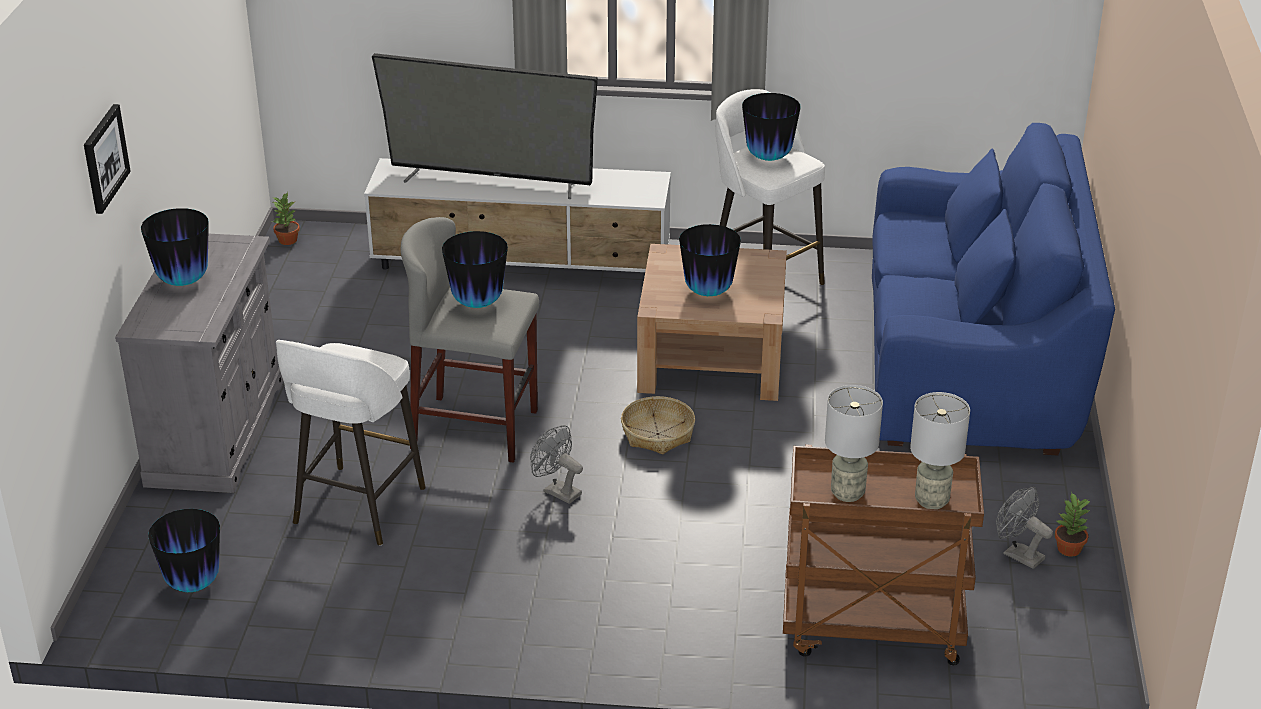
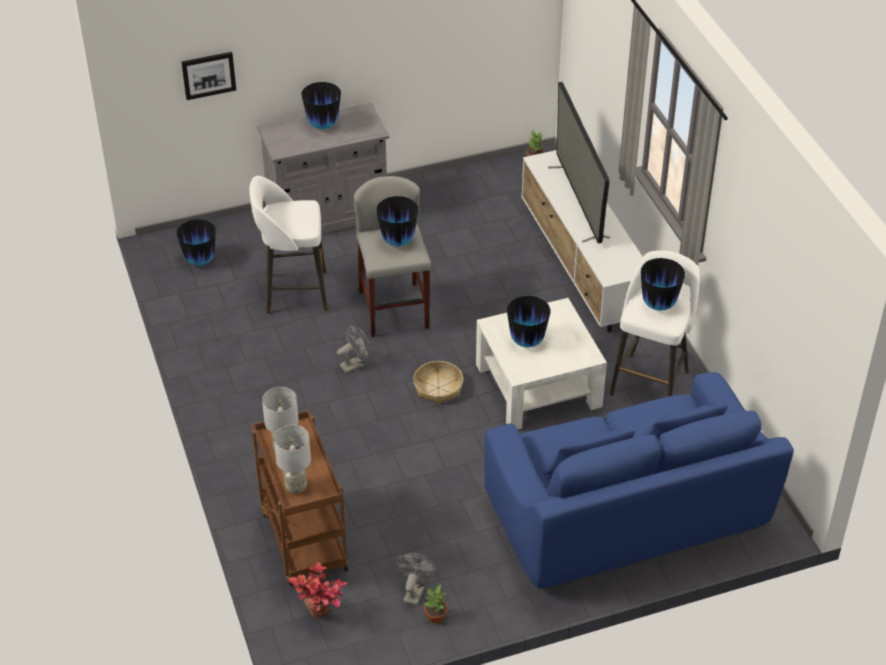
camera: 65 degrees right, 10 degrees up
picture [84,104,131,214] -> picture moved to [181,52,236,100]
grey fan [530,425,583,504] -> grey fan turned 45 degrees clockwise [337,325,371,373]
brown coffee table [637,244,787,401] -> white coffee table [476,298,607,429]
none -> potted plant [288,562,347,618]

